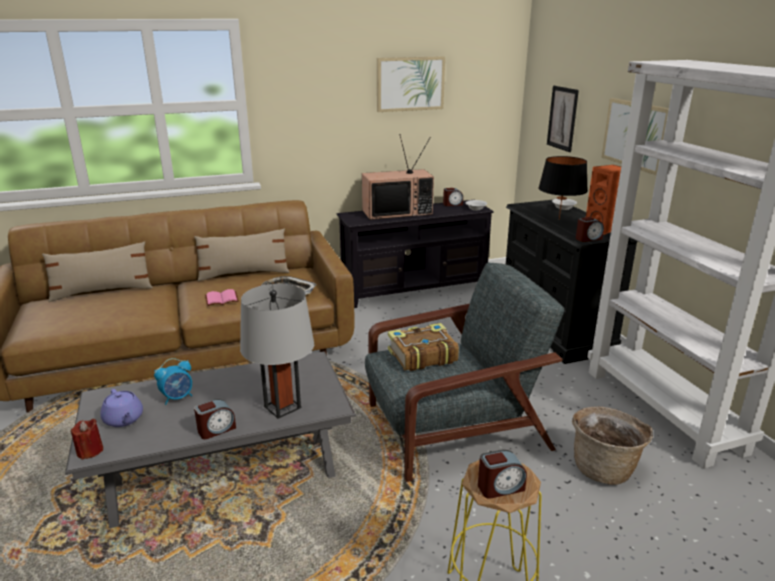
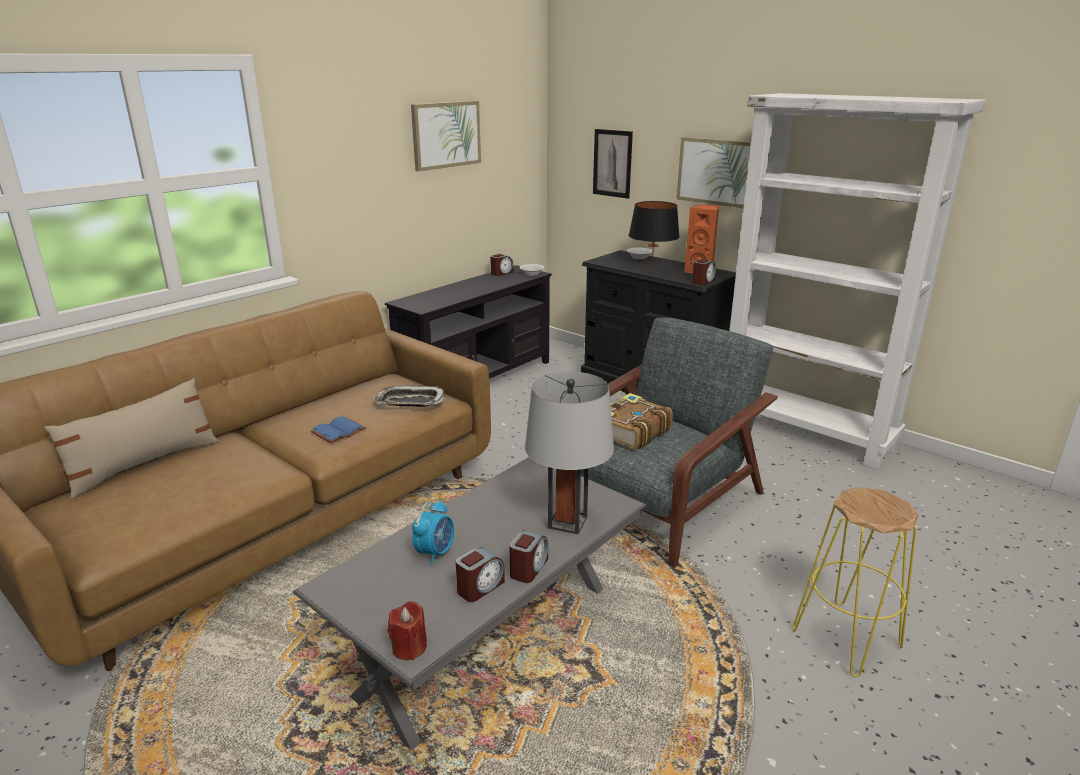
camera: 30 degrees left, 0 degrees up
purple teapot [101,389,143,427] -> none
beige pillow [194,228,290,281] -> none
pink book [205,289,239,306] -> blue book [311,416,366,443]
television [362,134,434,220] -> none
alarm clock [478,450,527,499] -> alarm clock moved to [456,547,505,602]
basket [572,406,653,485] -> none

